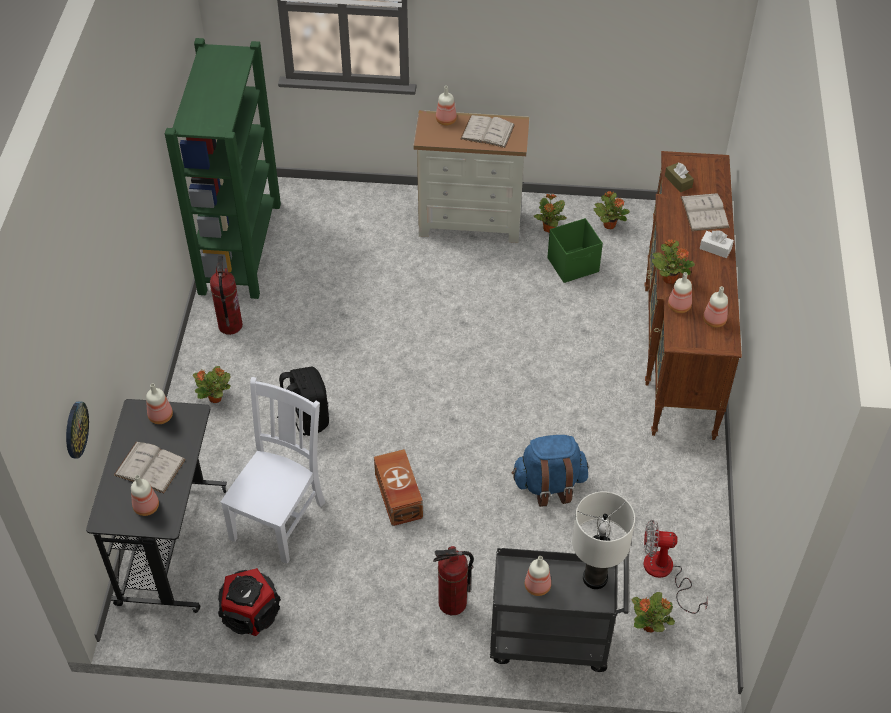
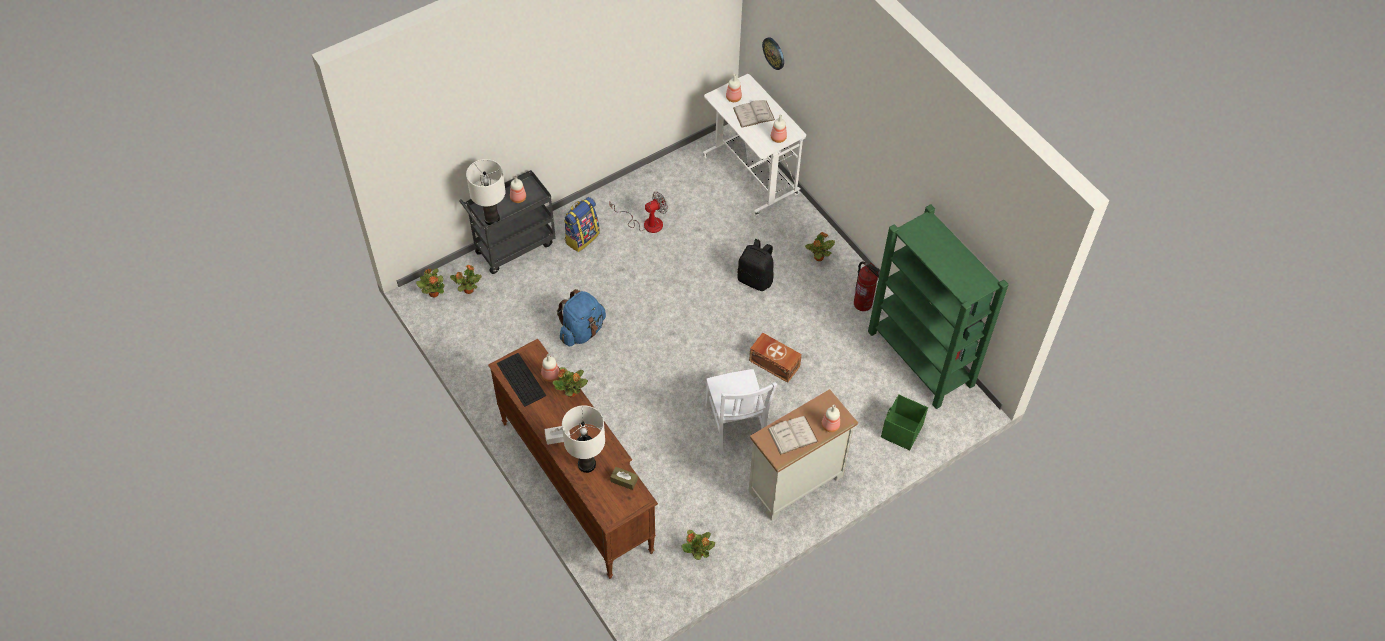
camera: 140 degrees right, 5 degrees up
black desk [86,399,227,613] -> white desk [703,74,806,216]
speaker [218,568,281,636] -> none
white chair [221,377,326,564] -> white chair moved to [705,369,777,454]
brown storage box [374,449,423,526] -> brown storage box moved to [749,332,802,383]
fire extinguisher [433,546,474,615] -> backpack [564,197,600,252]
potted plant [534,194,567,233] -> potted plant moved to [416,268,444,297]
green storage box [547,218,603,283] -> green storage box moved to [881,394,928,450]
fan [643,520,708,614] -> fan moved to [609,192,668,233]
white book [680,193,730,231] -> white table lamp [562,405,605,473]
bottle [703,286,728,328] -> keyboard [497,353,546,407]

